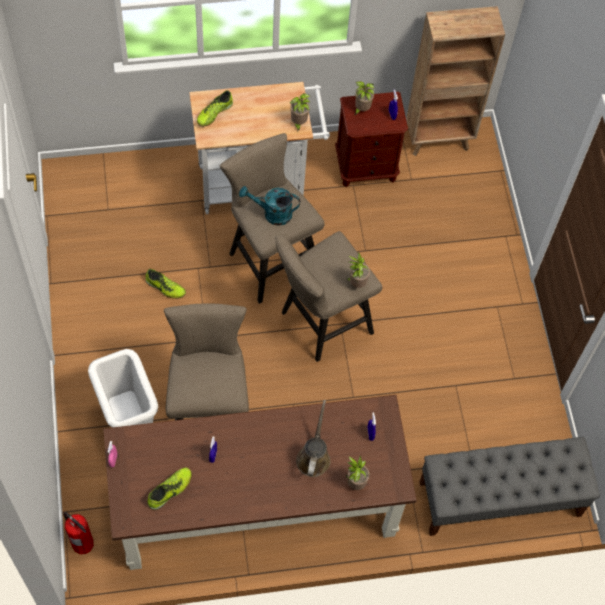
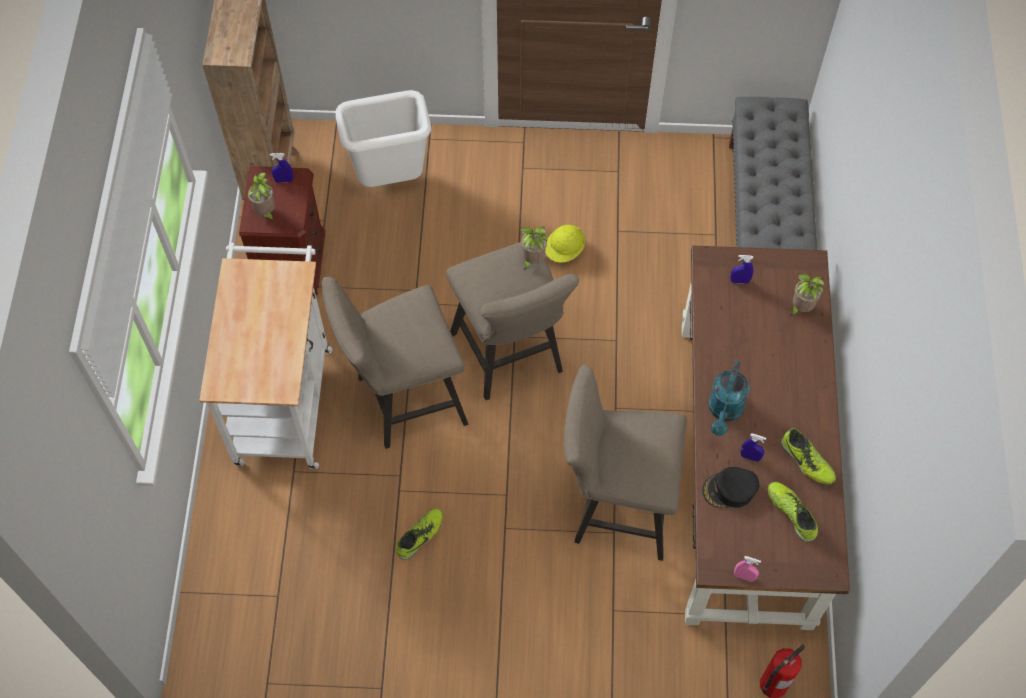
camera: 75 degrees left, 0 degrees up
white trash can [88,349,158,428] -> white trash can moved to [335,90,431,187]
shoe [197,90,233,127] -> shoe moved to [781,428,836,485]
turquoise watering can [239,186,300,226] -> turquoise watering can moved to [708,361,750,436]
potted plant [290,93,310,132] -> none
brown watering can [296,400,331,477] -> none
none -> yellow hard hat [545,225,585,262]
none -> black cap [702,467,759,508]

